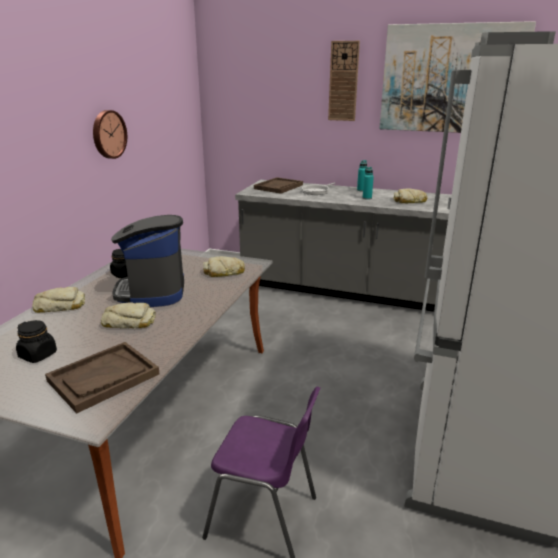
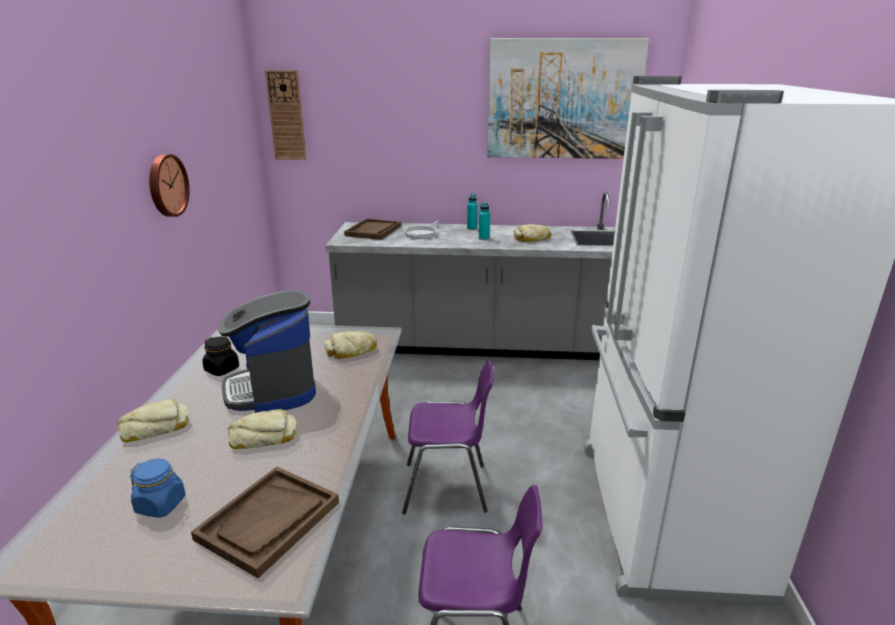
camera: 15 degrees left, 0 degrees up
black jar [16,320,57,363] -> blue jar [130,459,186,518]
wall clock [328,41,360,121] -> wall clock moved to [265,70,306,160]
none -> purple chair [402,360,494,514]

